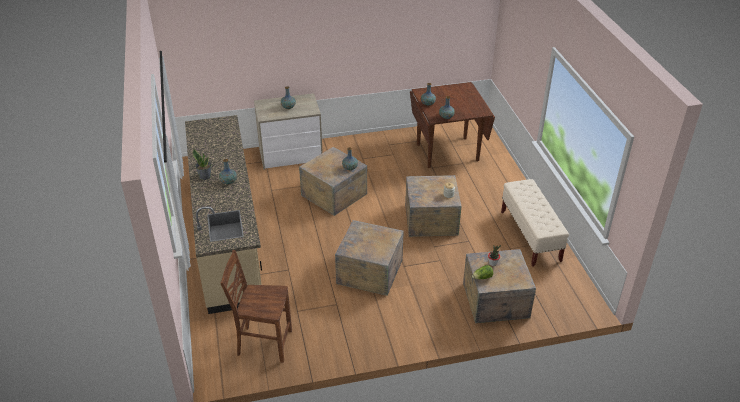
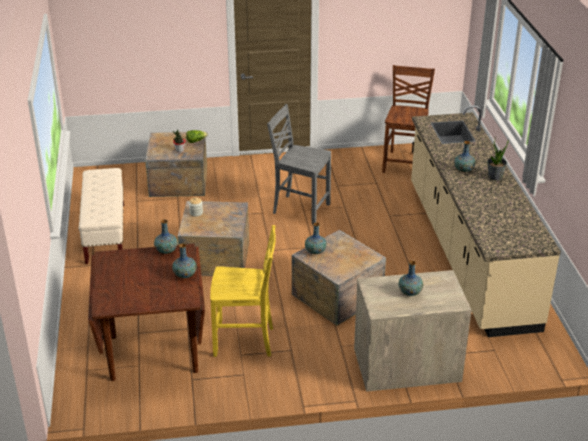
camera: 175 degrees left, 5 degrees down
brown chair [220,250,292,363] -> brown chair turned 90 degrees counterclockwise [382,65,435,173]
crate [335,220,404,296] -> grey chair [267,104,331,225]
none -> yellow chair [210,225,275,357]

